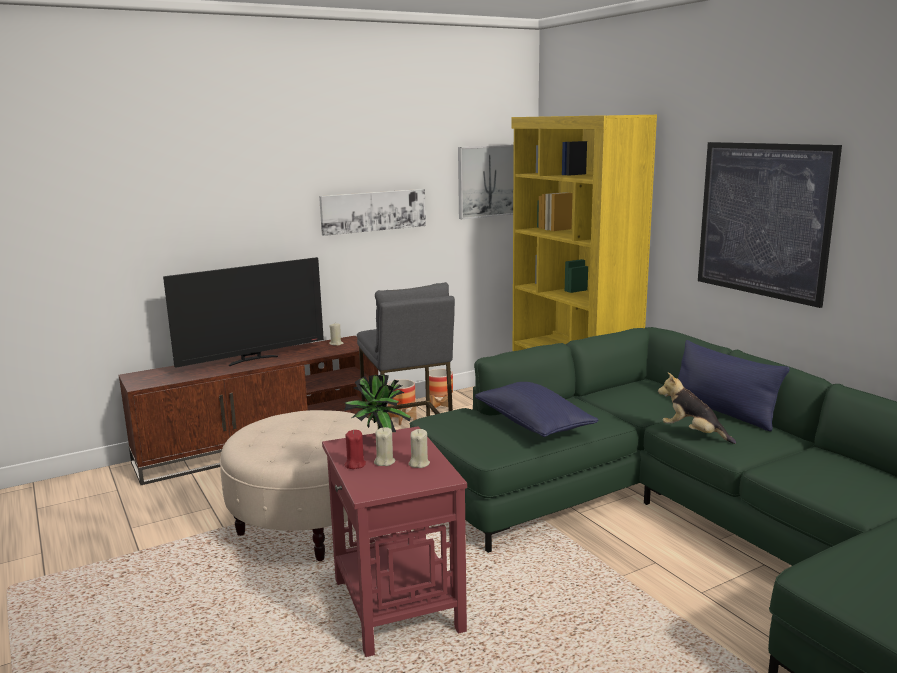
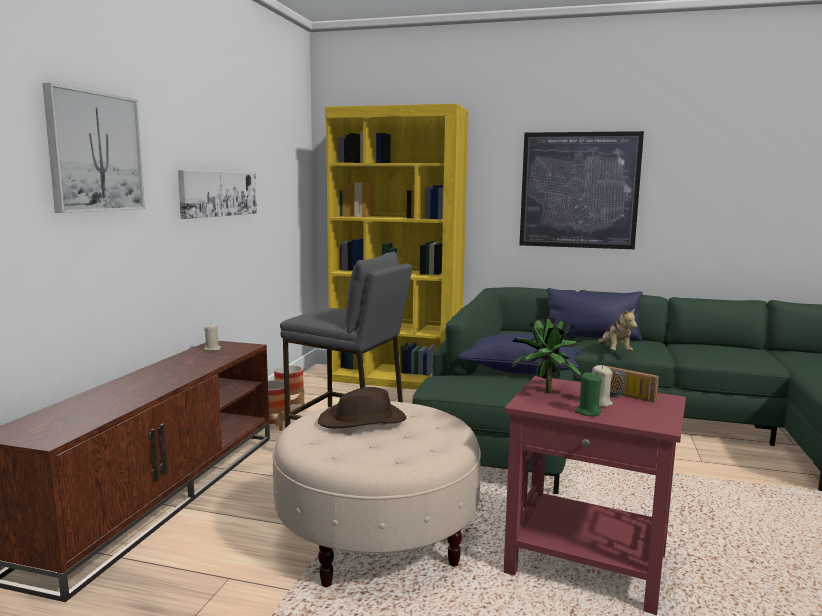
camera: 45 degrees left, 5 degrees down
television [163,257,324,368] -> none
red candle [345,430,366,469] -> green candle [575,372,602,416]
beige candle [408,429,430,468] -> radio [603,365,659,402]
picture [458,145,514,219] -> picture moved to [42,83,145,213]
plush toy [658,372,736,444] -> plush toy turned 90 degrees counterclockwise [598,308,637,351]
none -> brown hat [318,387,406,428]

